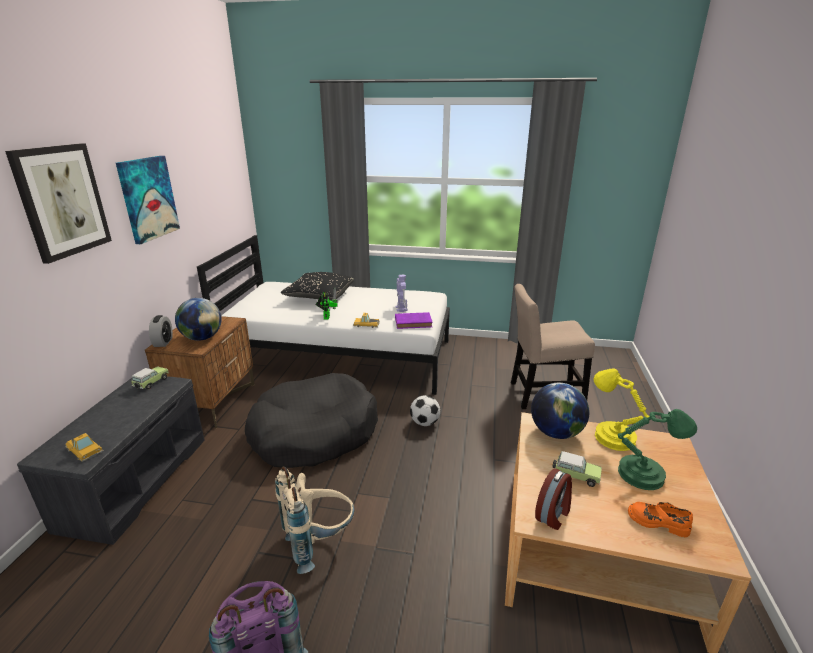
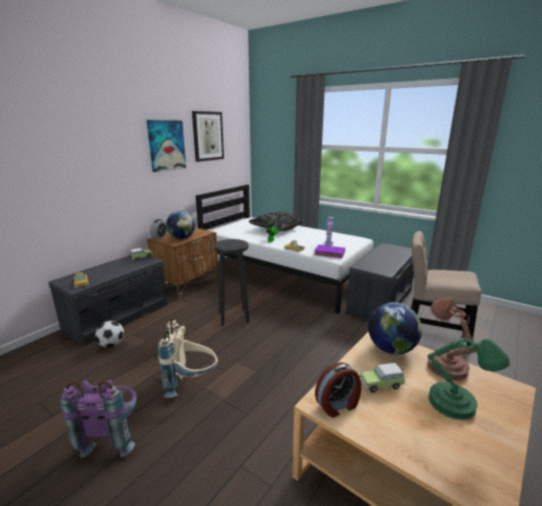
camera: 25 degrees right, 5 degrees down
picture [5,143,112,264] -> picture moved to [192,111,224,162]
black dog bed [245,373,378,468] -> black stool [214,239,249,326]
football [410,395,440,426] -> football moved to [95,321,124,348]
toy car [552,451,602,487] -> toy car turned 120 degrees clockwise [360,363,405,393]
yellow table lamp [594,369,649,451] -> brown table lamp [427,298,476,381]
orange shoe [628,502,693,537] -> none
none -> grey bench [346,243,414,320]

